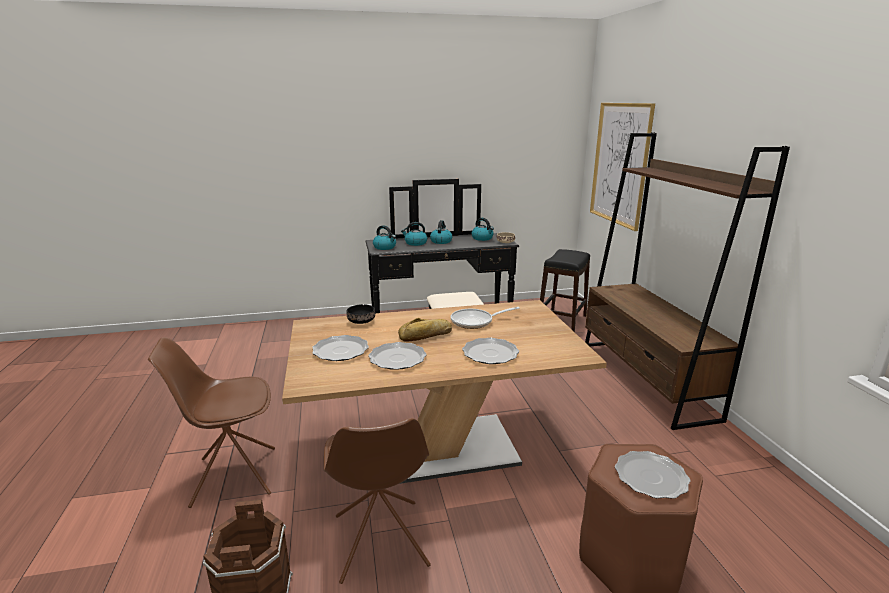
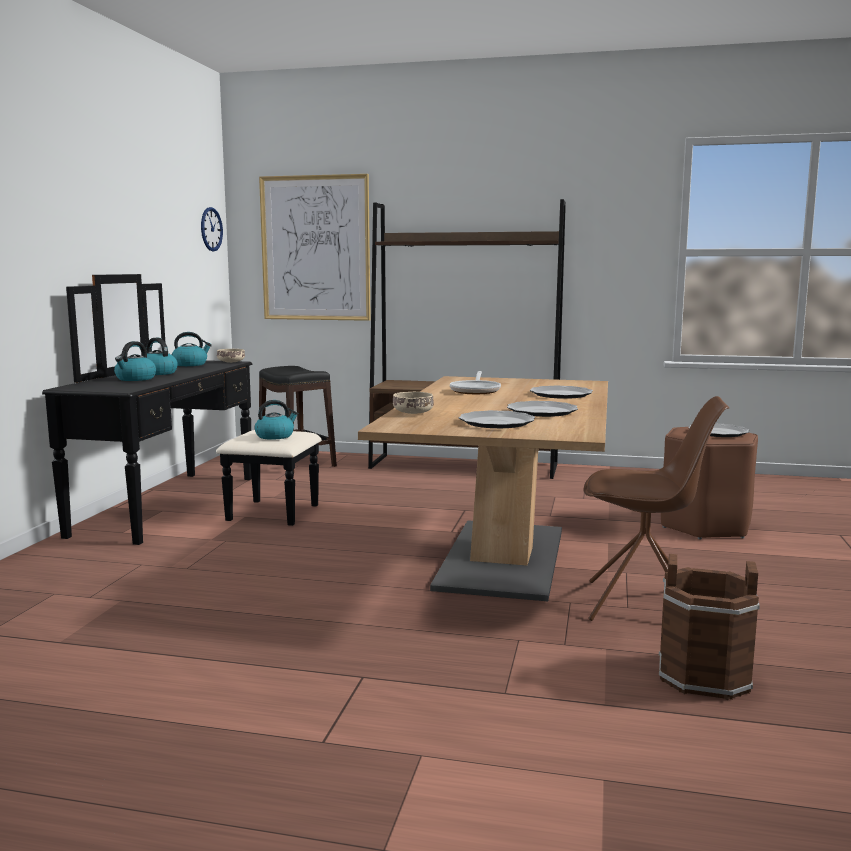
camera: 65 degrees left, 10 degrees down
brown chair [148,337,275,508] -> none
black bowl [347,304,375,324] -> beige bowl [393,392,434,414]
kettle [373,225,396,250] -> kettle moved to [254,400,298,440]
bread [398,318,452,342] -> none
none -> wall clock [201,207,223,251]

